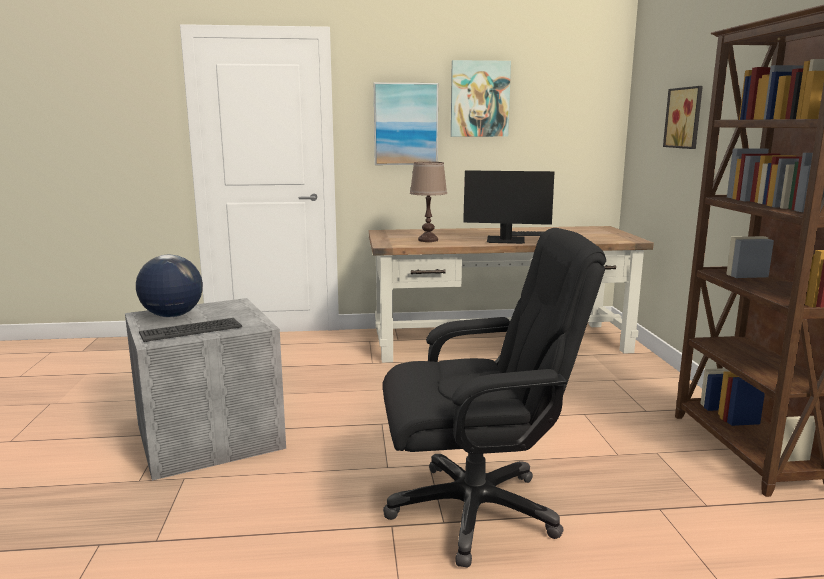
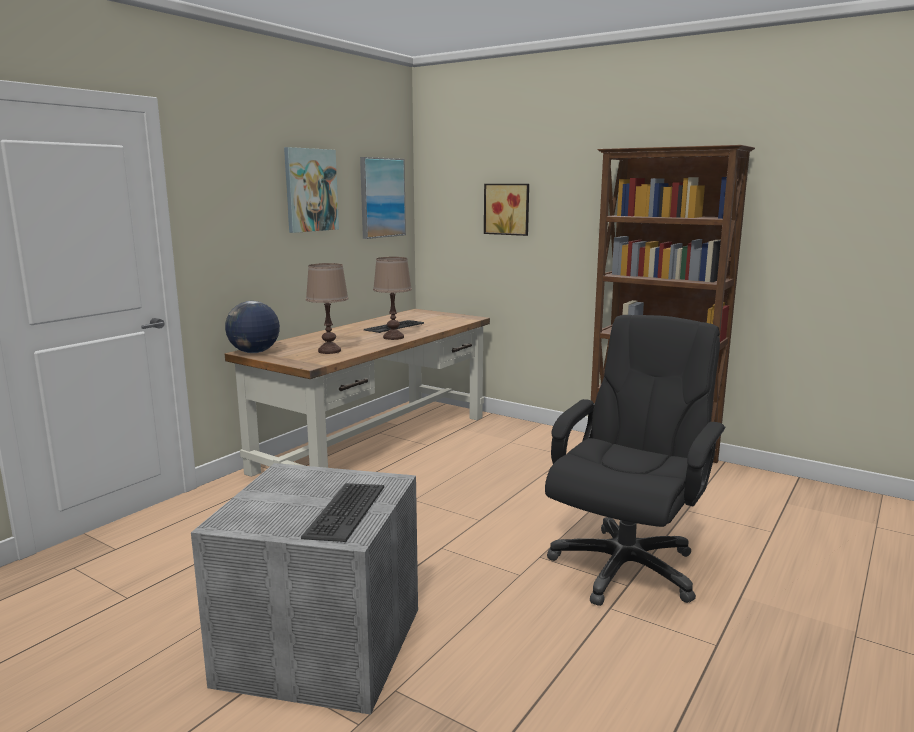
camera: 50 degrees left, 0 degrees up
globe [136,255,203,317] -> globe moved to [225,301,280,353]
picture [374,83,438,165] -> picture moved to [360,157,406,239]
monitor [463,170,555,244] -> brown table lamp [373,257,412,340]

